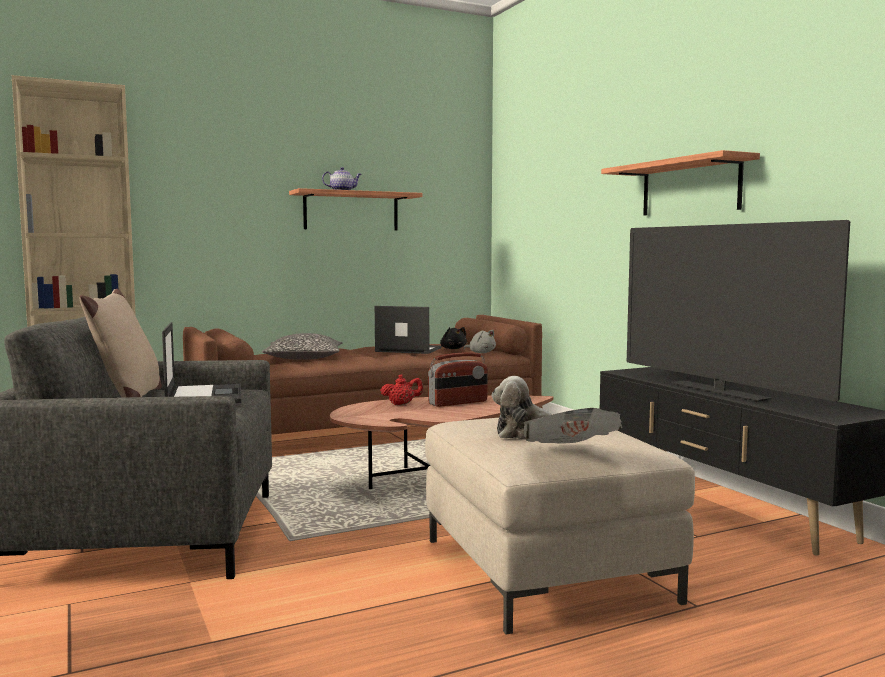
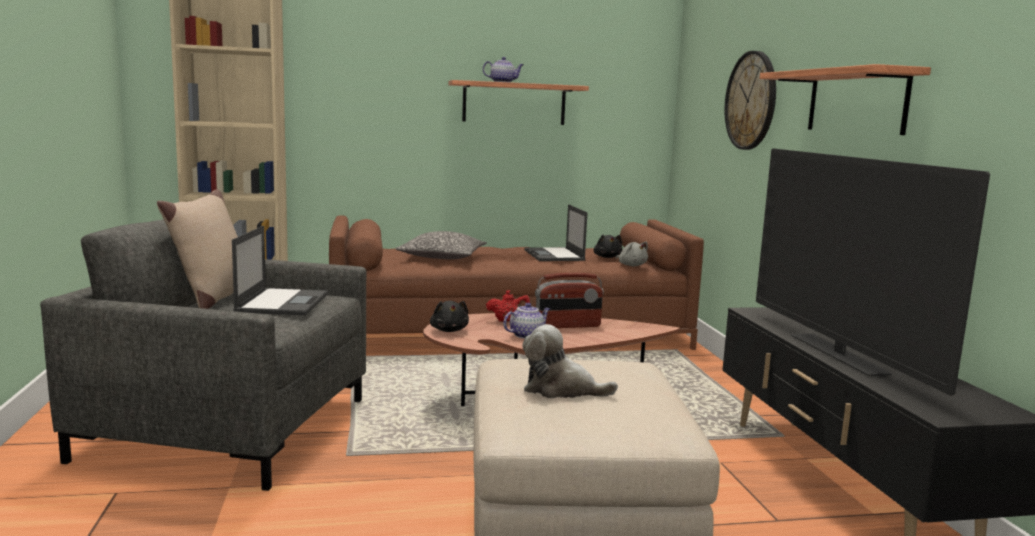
camera: 15 degrees right, 5 degrees up
laptop [375,306,442,354] -> laptop turned 135 degrees counterclockwise [524,204,587,261]
newspaper [523,408,622,444] -> none
none -> black plush toy [430,301,469,332]
none -> teapot [503,303,550,339]
none -> wall clock [725,51,776,150]

